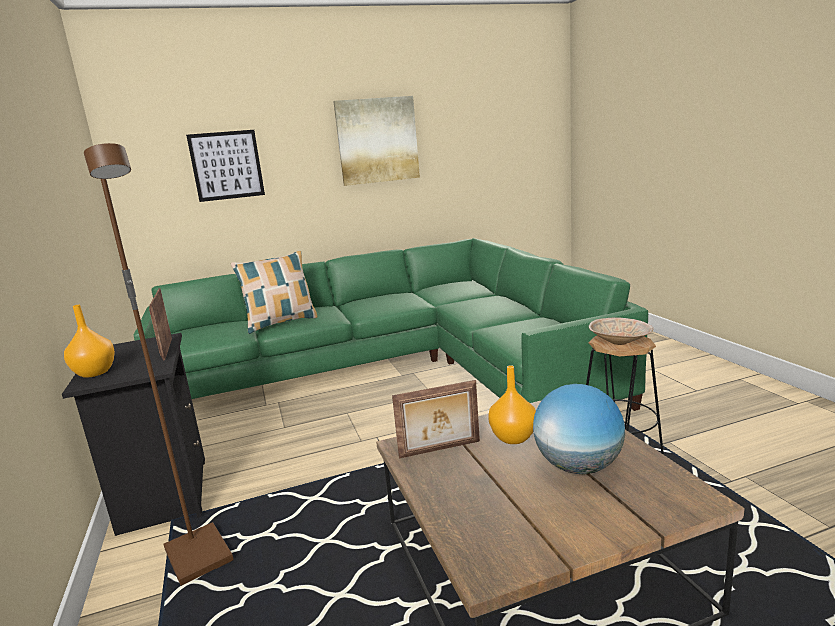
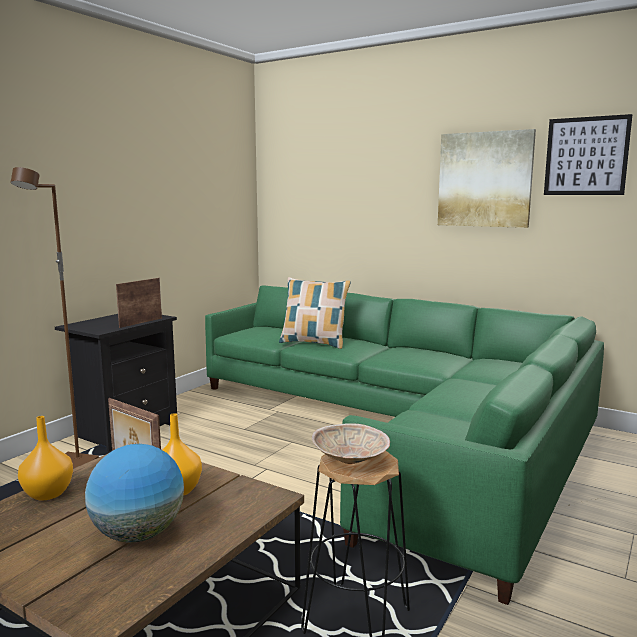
camera: 50 degrees right, 5 degrees down
orange vase [64,305,115,378] -> orange vase moved to [18,416,73,501]
picture [186,130,265,202] -> picture moved to [544,114,632,195]

